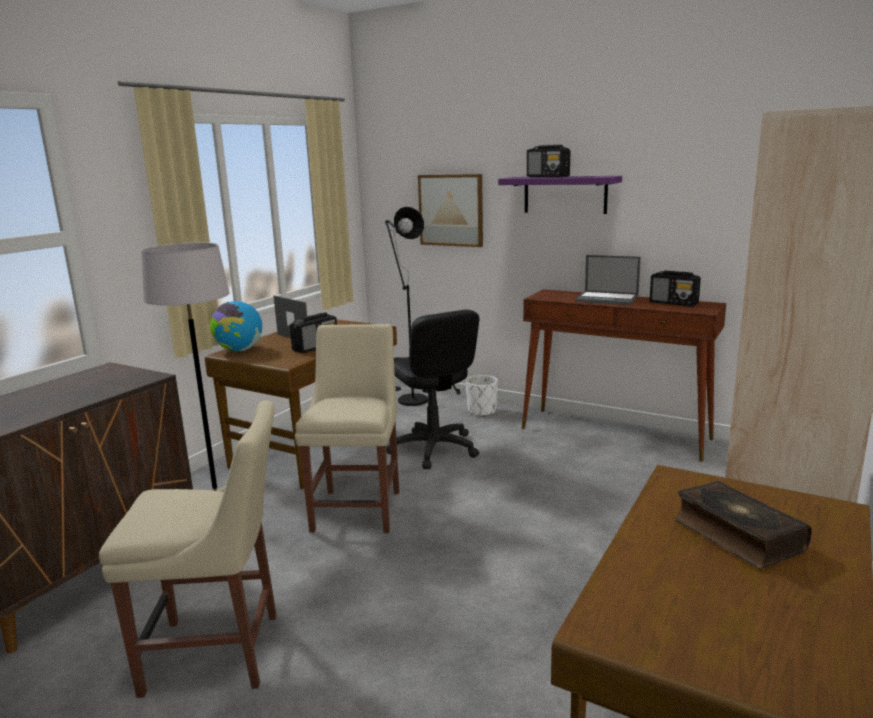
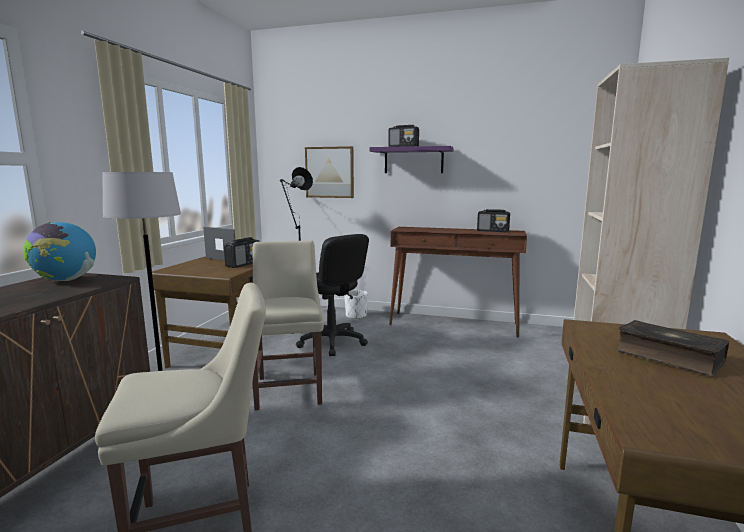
camera: 15 degrees left, 5 degrees down
globe [210,301,262,351] -> globe moved to [23,222,96,281]
laptop [575,255,640,305] -> none

